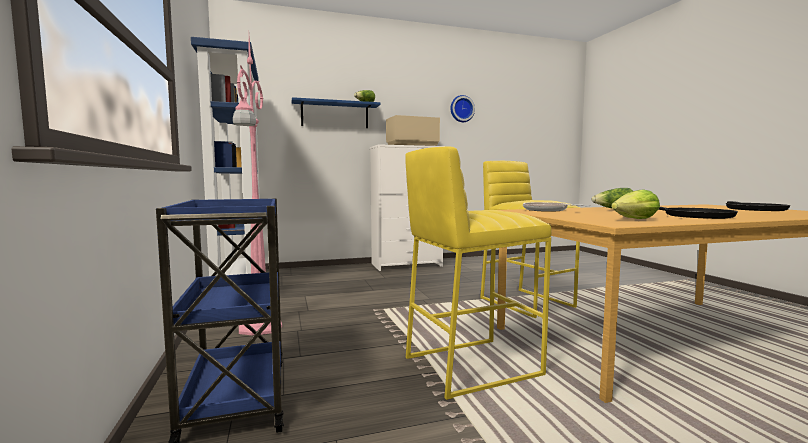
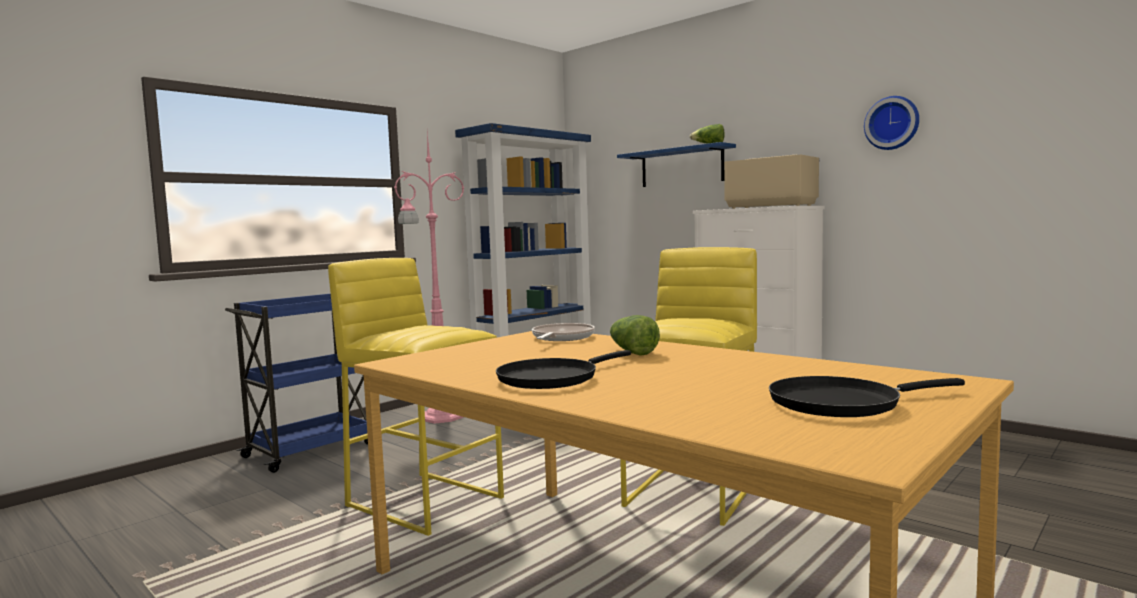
camera: 60 degrees right, 0 degrees up
lettuce [611,190,660,219] -> none

